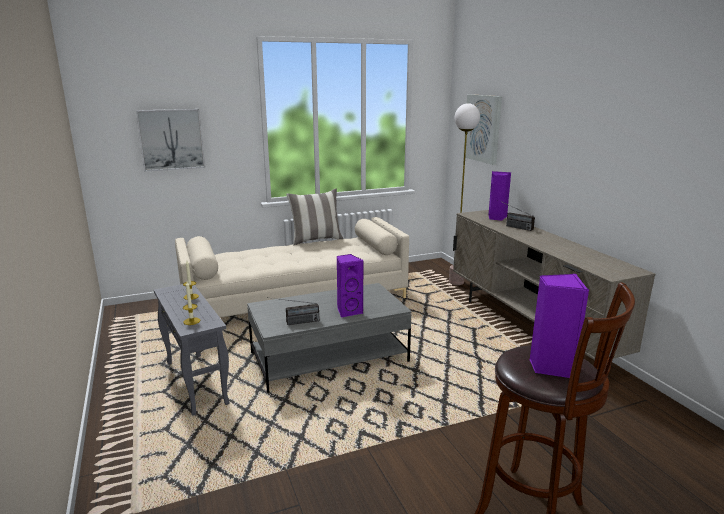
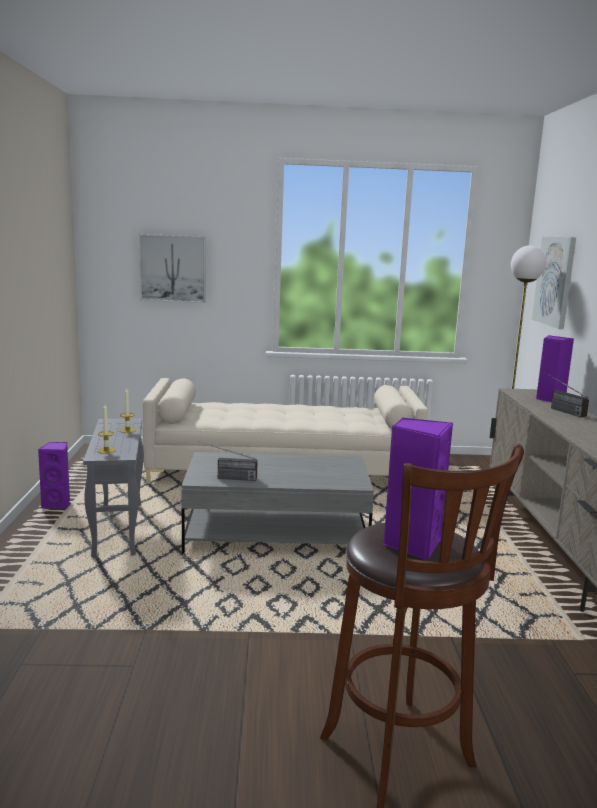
camera: 20 degrees right, 5 degrees down
pillow [286,189,343,245] -> none
purple speaker [337,254,364,318] -> purple speaker moved to [38,442,70,509]

